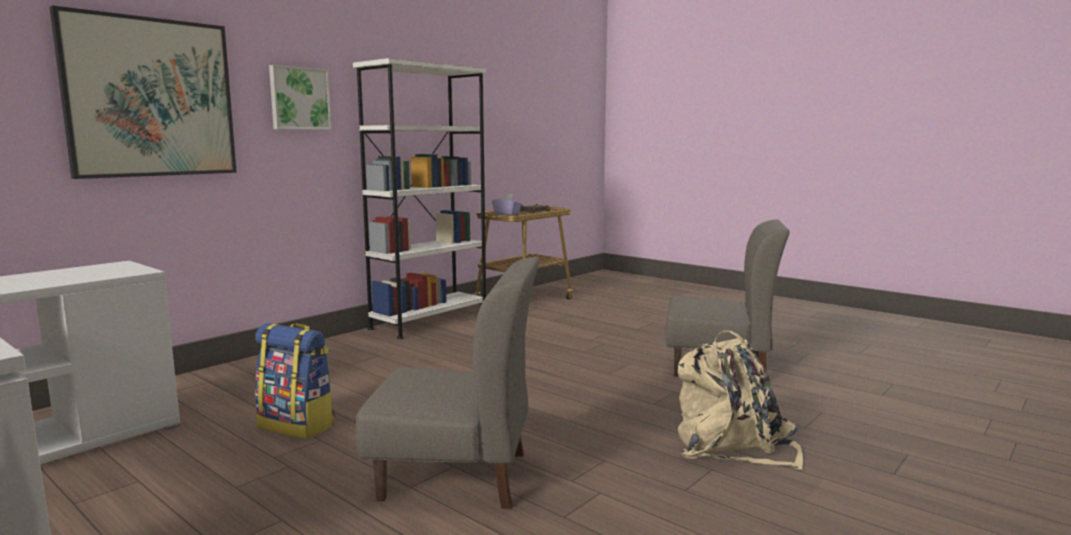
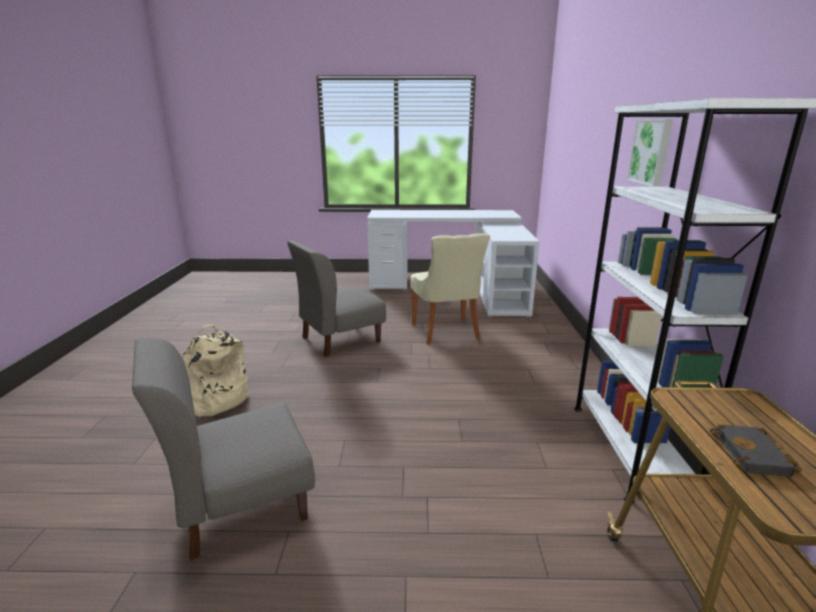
camera: 140 degrees right, 10 degrees up
picture [50,5,237,179] -> none
backpack [255,323,334,439] -> beige chair [410,233,490,345]
purple tissue box [492,193,522,215] -> none

